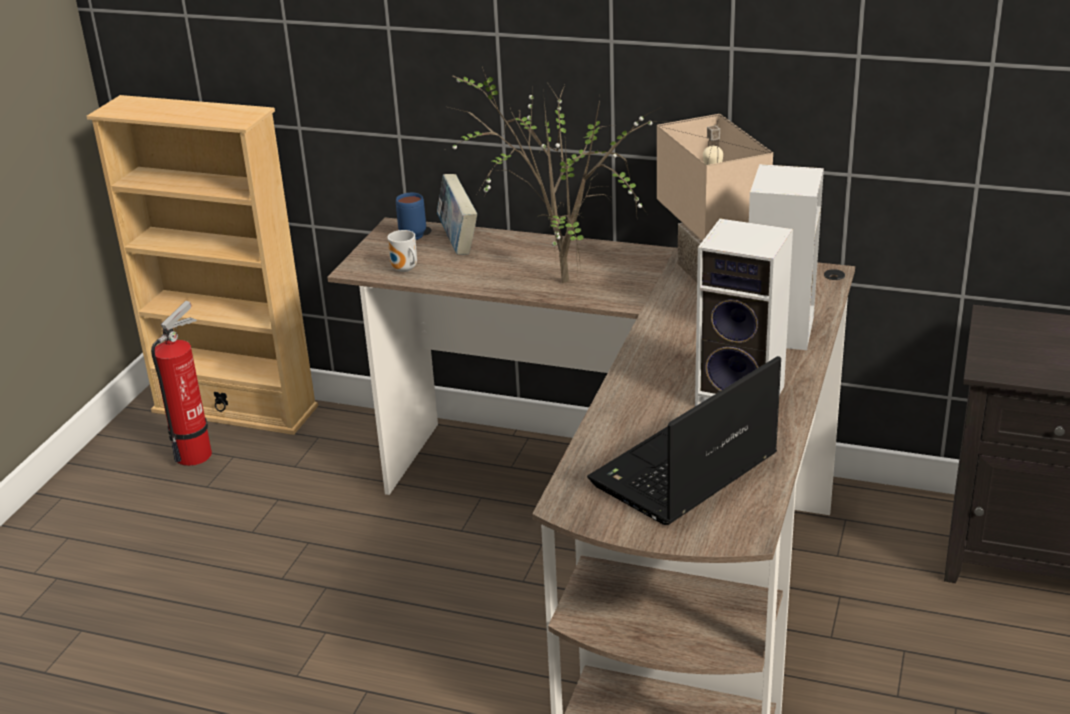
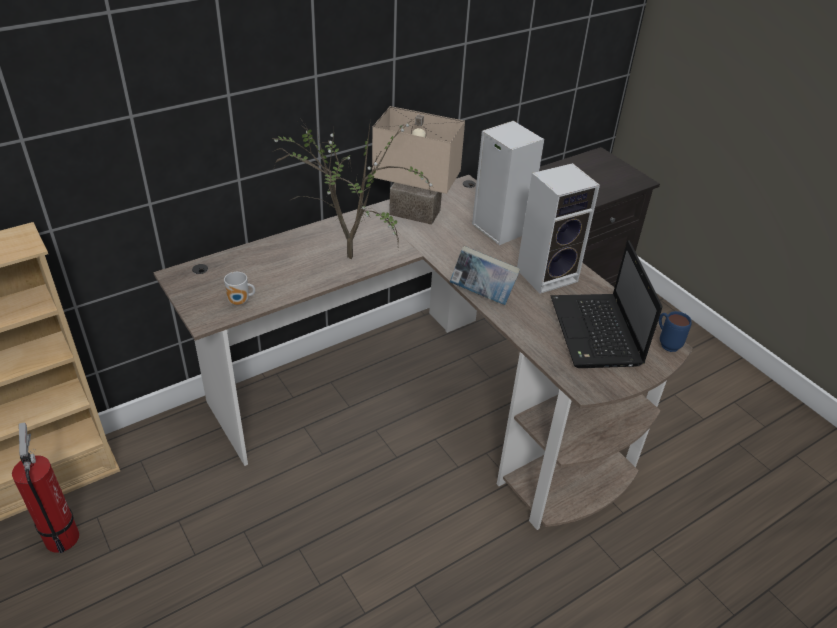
camera: 55 degrees left, 10 degrees up
blue mug [396,193,426,240] -> blue mug moved to [659,311,692,352]
book [437,174,477,255] -> book moved to [450,246,520,305]

